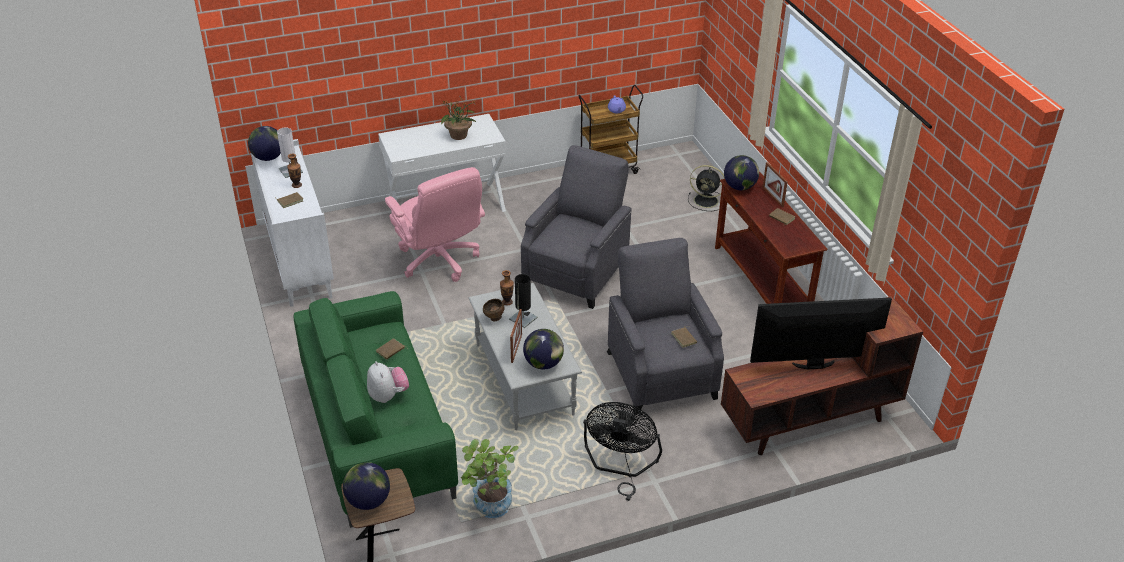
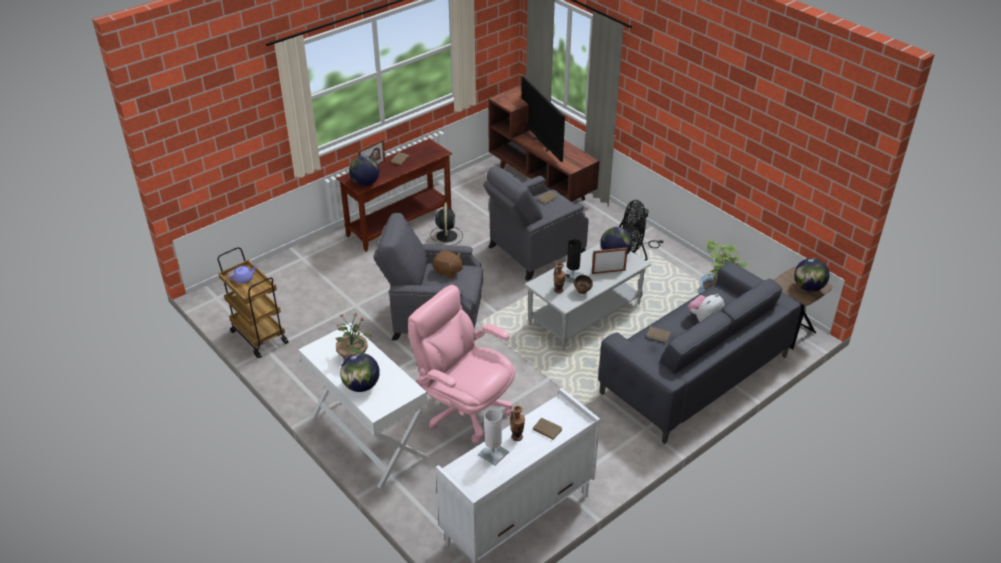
camera: 110 degrees left, 0 degrees up
globe [248,126,281,161] -> globe moved to [340,353,380,392]
green sofa [294,291,458,528] -> grey sofa [598,262,802,444]
pink office chair [385,167,485,282] -> pink office chair turned 90 degrees counterclockwise [408,285,515,443]
black fan [688,165,725,211] -> black fan moved to [430,203,463,245]
none -> brown plush toy [433,250,463,279]

